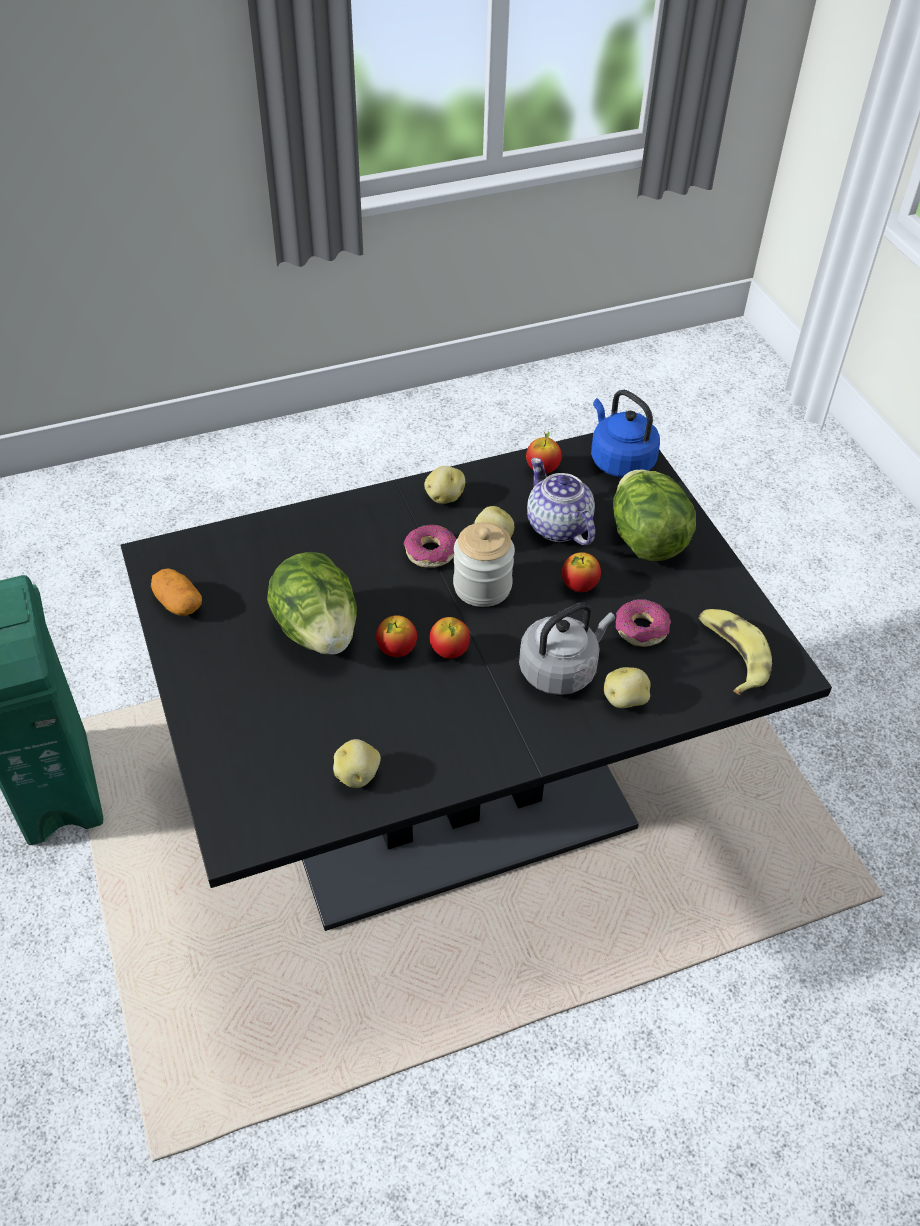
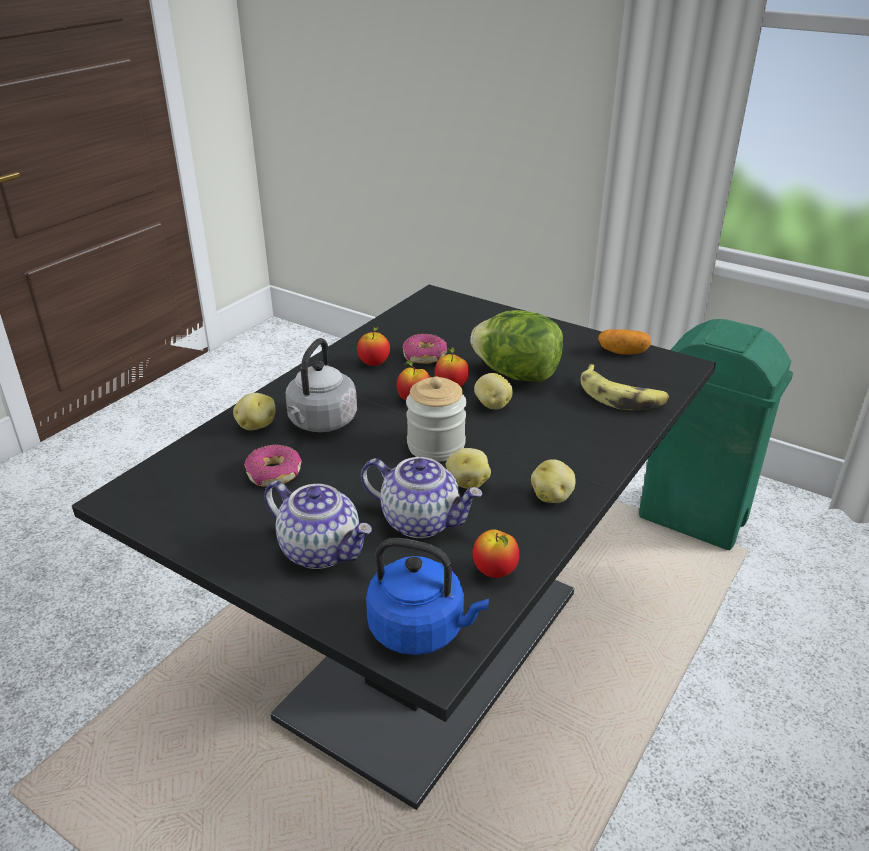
camera: 145 degrees right, 15 degrees down
potato [333,739,381,788] -> potato moved to [474,373,513,409]
donut [404,525,456,568] -> donut moved to [402,334,447,364]
apple [562,552,601,592] -> apple moved to [357,326,390,366]
lettuce [613,470,696,561] -> teapot [264,480,372,569]
banana [698,609,772,695] -> banana moved to [580,364,669,410]

